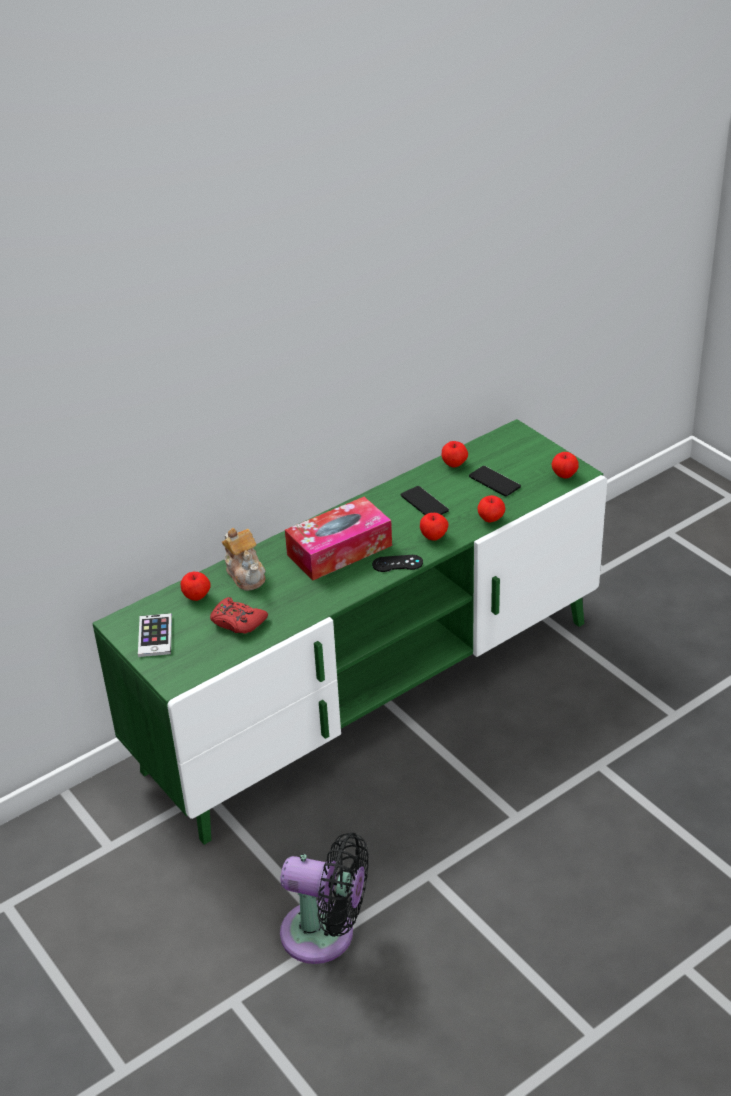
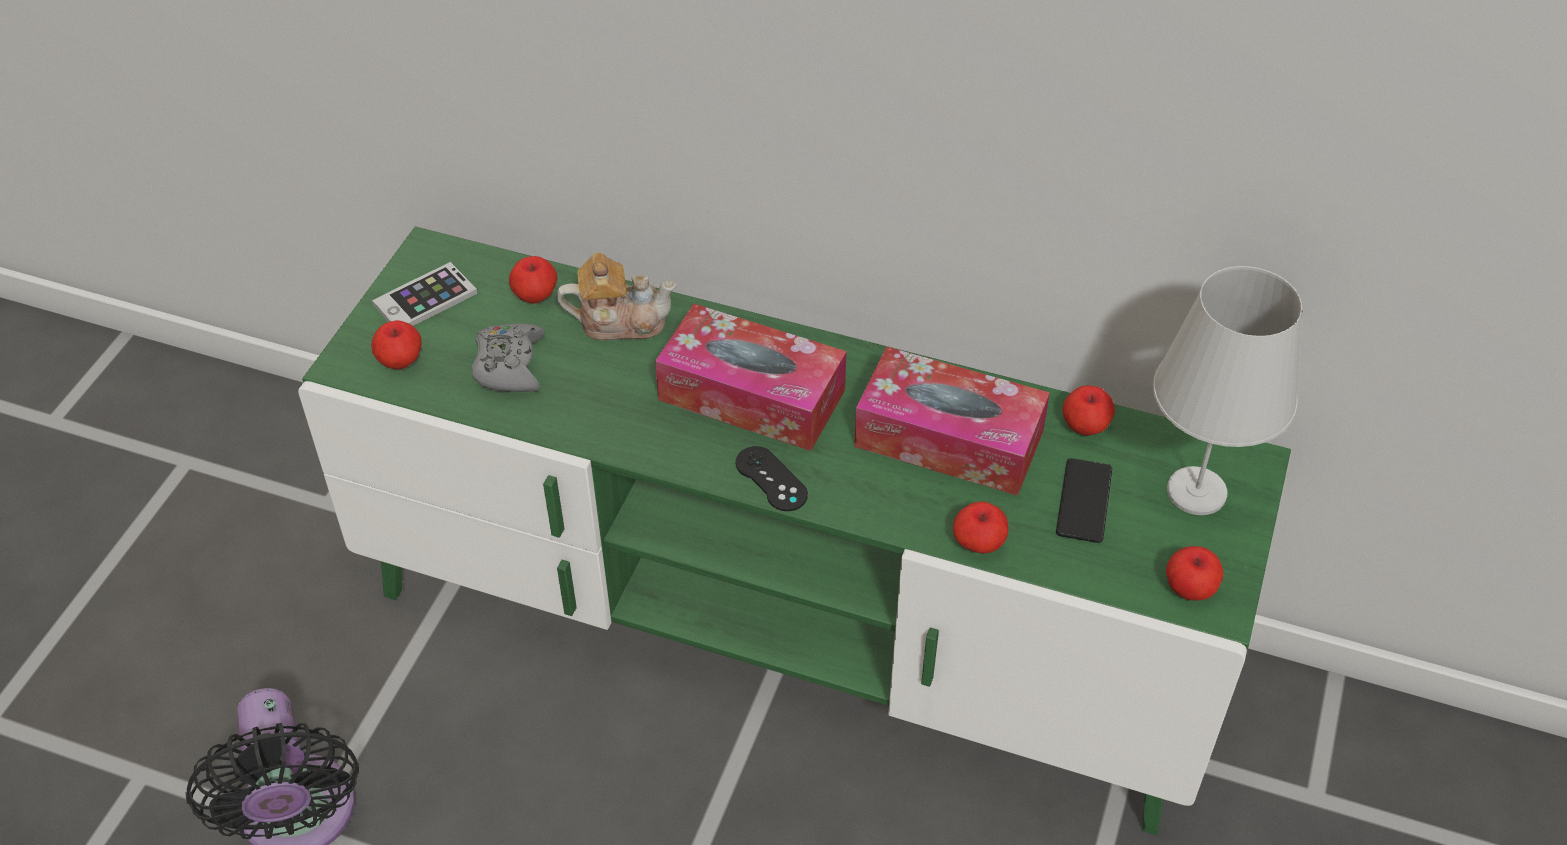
camera: 55 degrees right, 10 degrees up
red game controller [210,597,268,634] -> grey game controller [472,323,545,392]
teapot [222,528,266,591] -> teapot turned 120 degrees counterclockwise [557,252,677,341]
phone [401,486,449,515] -> tissue box [854,347,1050,496]
apple [420,513,448,541] -> apple moved to [371,320,422,369]
none -> white table lamp [1153,266,1302,515]

